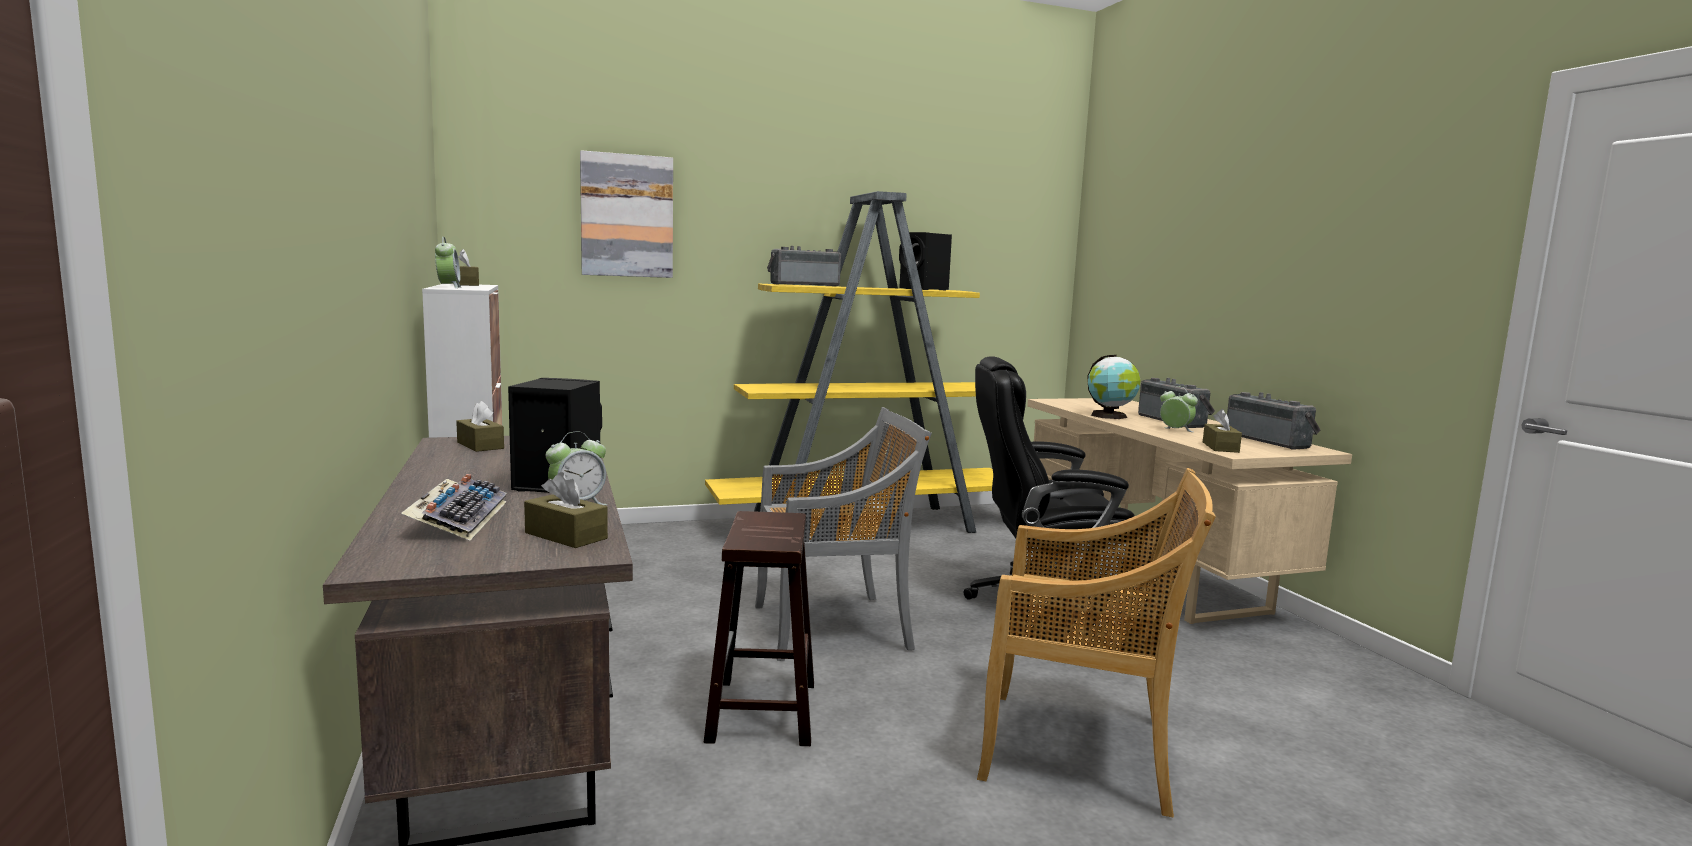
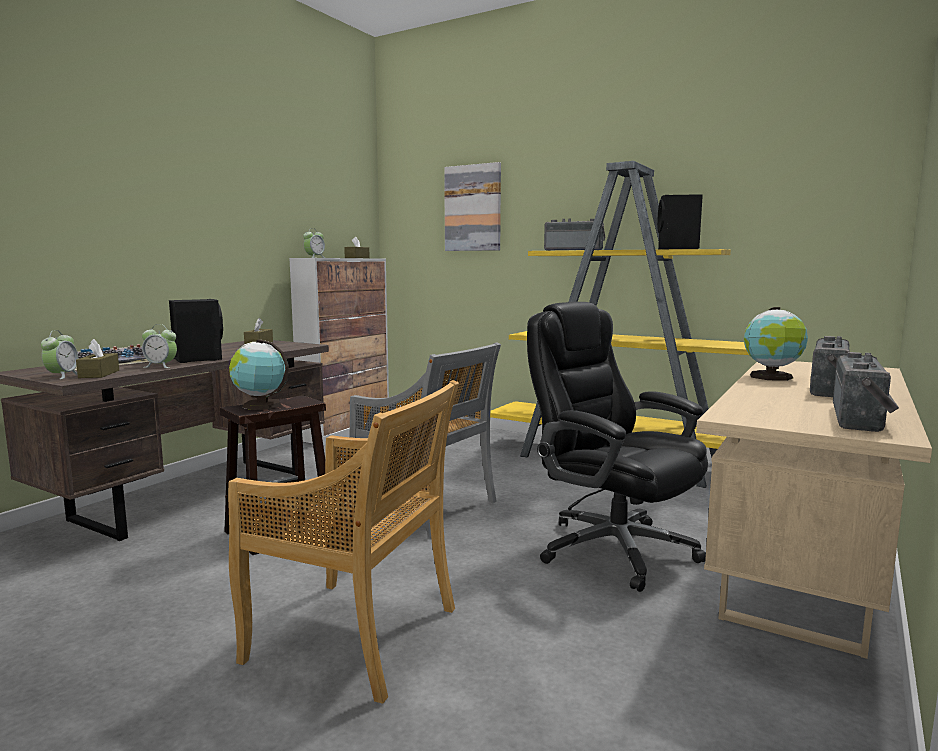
camera: 50 degrees right, 0 degrees up
beige chair [977,468,1216,817] -> beige chair turned 45 degrees counterclockwise [228,380,459,704]
alarm clock [1160,387,1198,432] -> alarm clock moved to [41,330,78,379]
brown tissue box [1203,409,1242,453] -> none
none -> globe [229,339,289,410]

